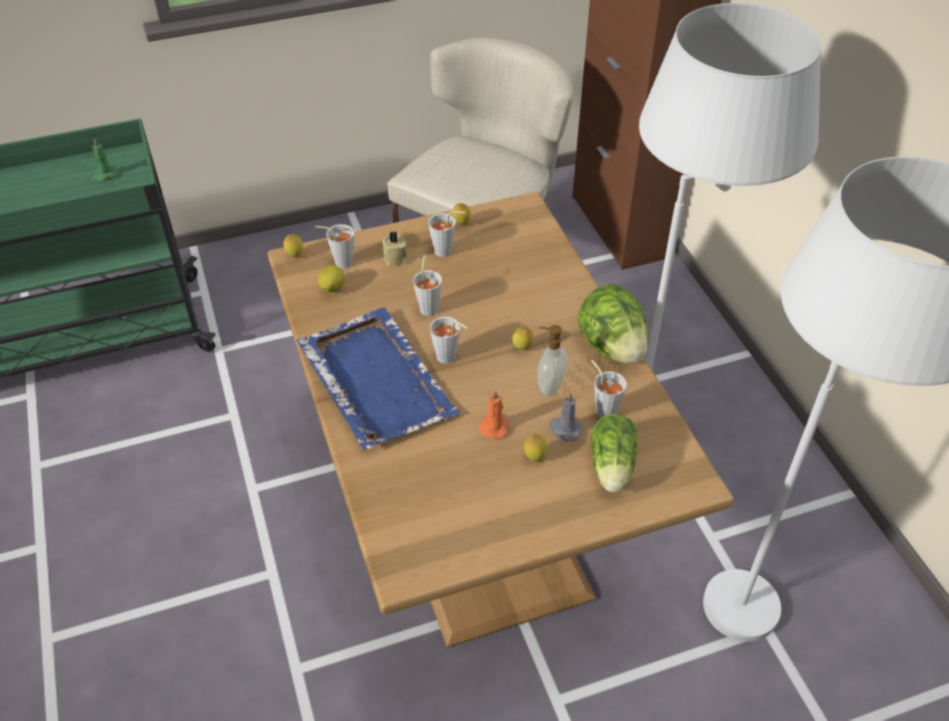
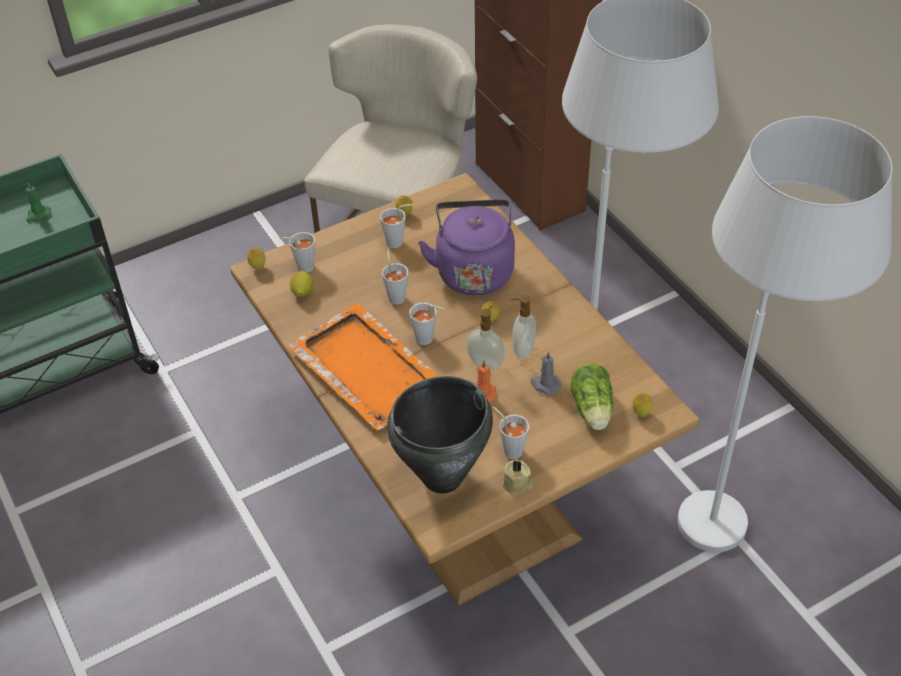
camera: 10 degrees left, 0 degrees up
blue tray [296,308,460,450] -> orange tray [287,303,439,431]
beige candle [382,231,410,266] -> beige candle moved to [503,459,533,496]
lemon [524,434,547,462] -> lemon moved to [632,393,653,417]
lettuce [578,283,648,364] -> none
grey cup [591,359,627,418] -> grey cup moved to [493,407,529,459]
none -> black cooking pot [387,376,493,494]
none -> purple kettle [418,199,515,295]
none -> soap dispenser [466,306,505,370]

